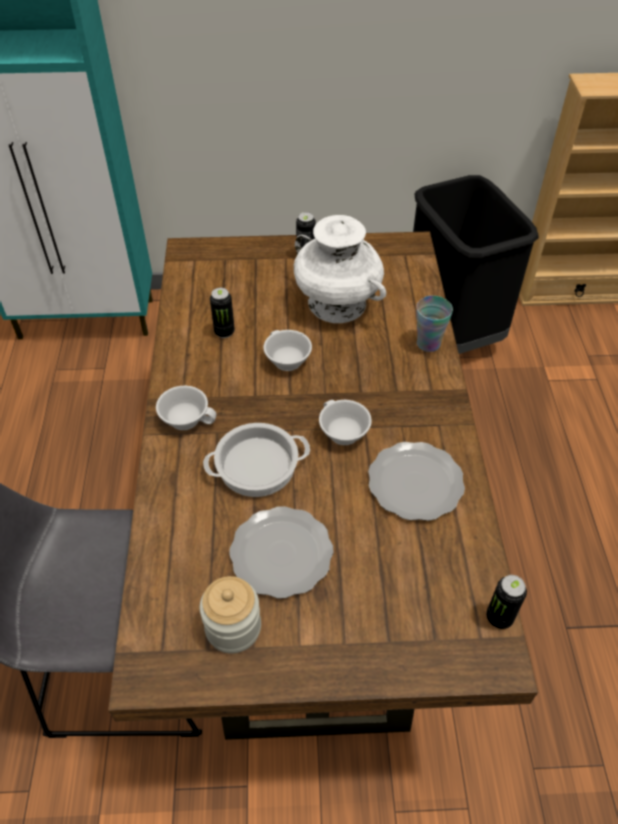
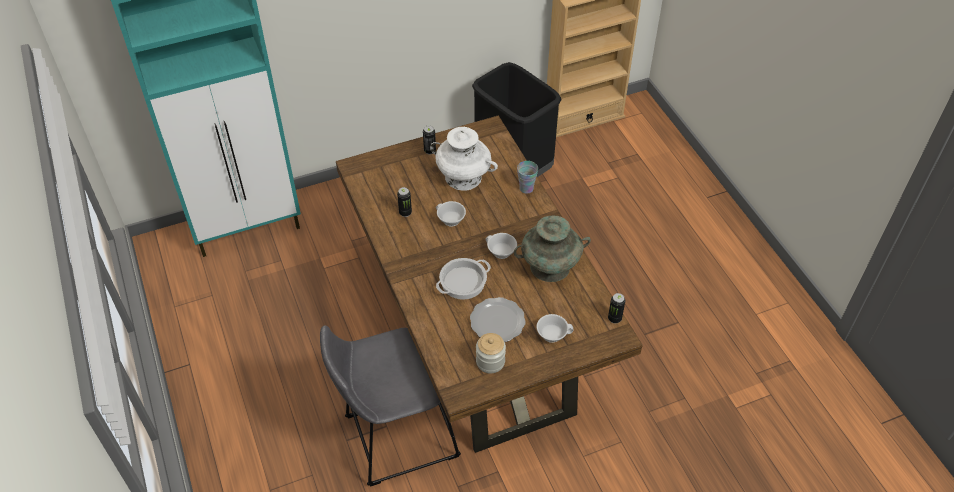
camera: 20 degrees left, 0 degrees up
white cup [156,386,216,430] -> white cup moved to [536,314,574,343]
plate [368,442,465,521] -> turquoise vase [514,216,591,282]

